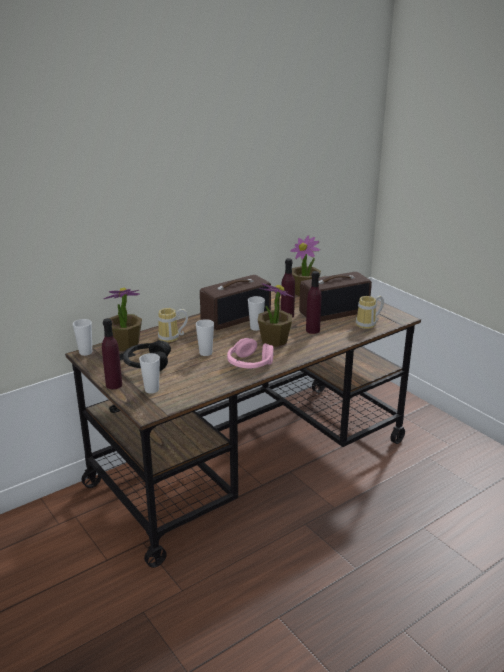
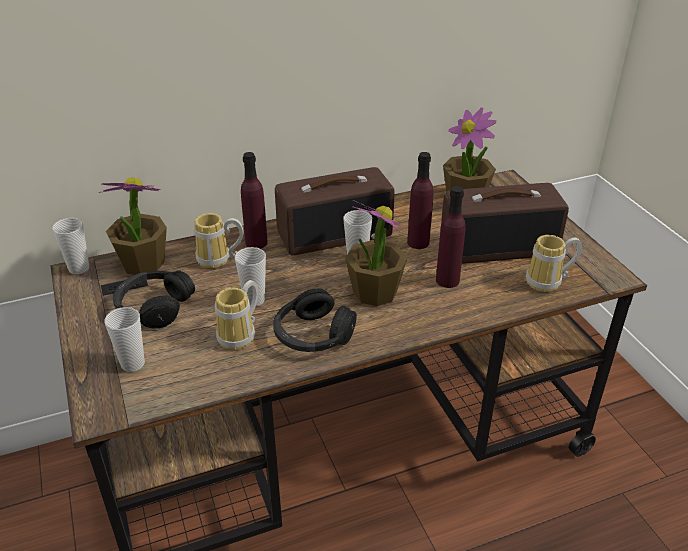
camera: 15 degrees right, 10 degrees up
purple bottle [102,318,122,389] -> purple bottle moved to [241,152,268,249]
pink headphones [227,338,274,369] -> black headphones [273,288,357,352]
none -> mug [215,280,259,350]

